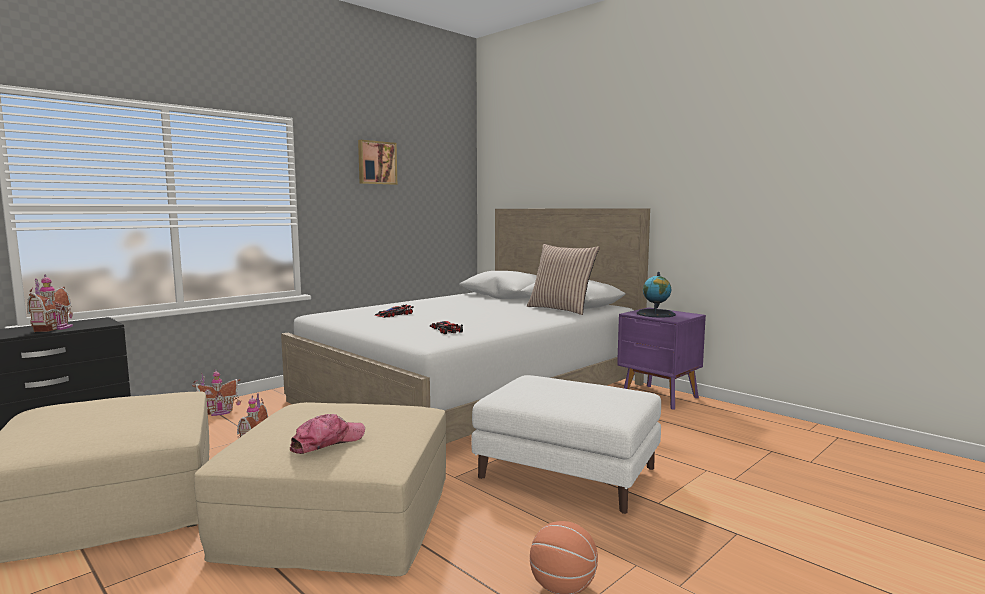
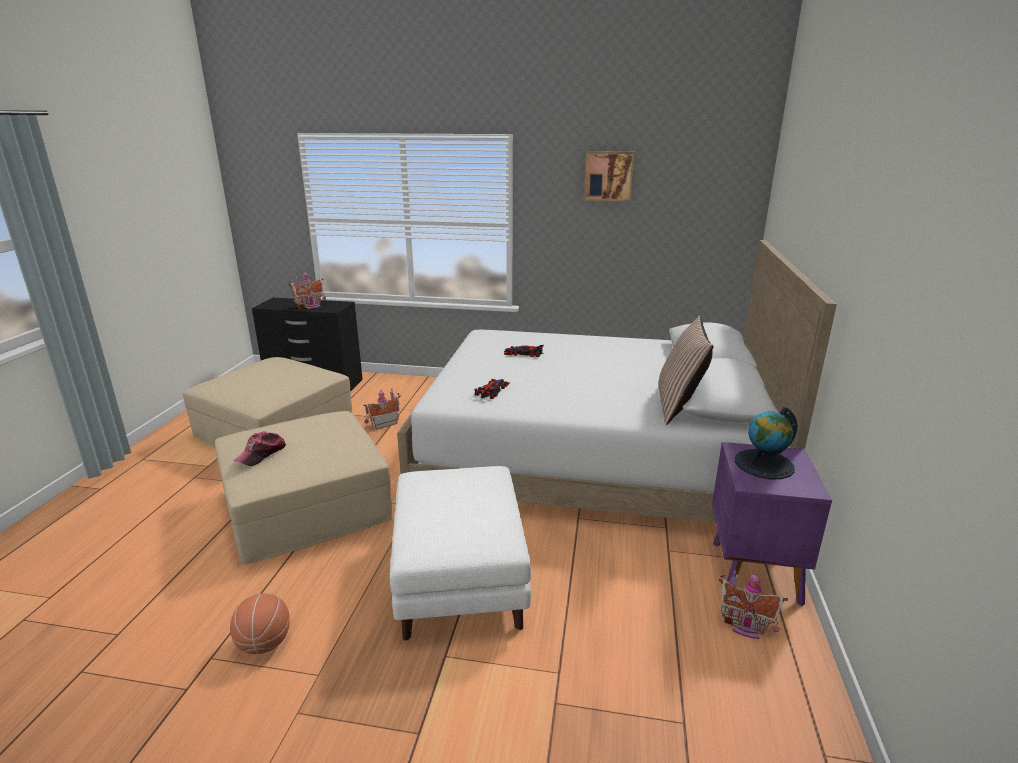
camera: 55 degrees right, 15 degrees up
toy house [192,371,241,416] -> toy house moved to [718,571,788,639]
cap [290,414,365,454] -> cap turned 105 degrees clockwise [234,432,286,466]

